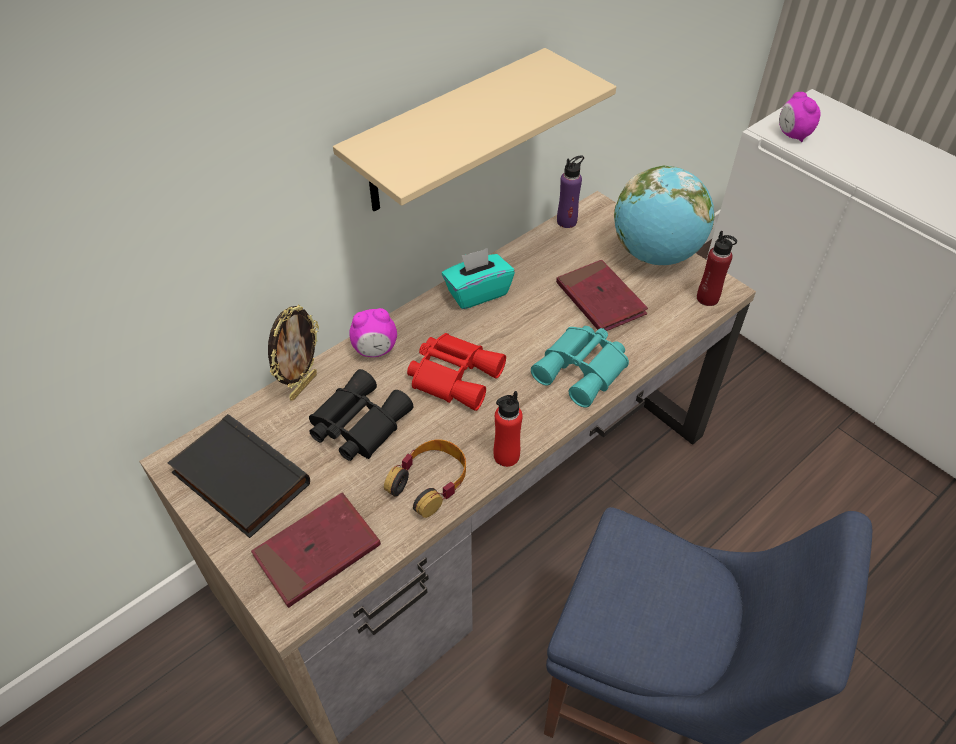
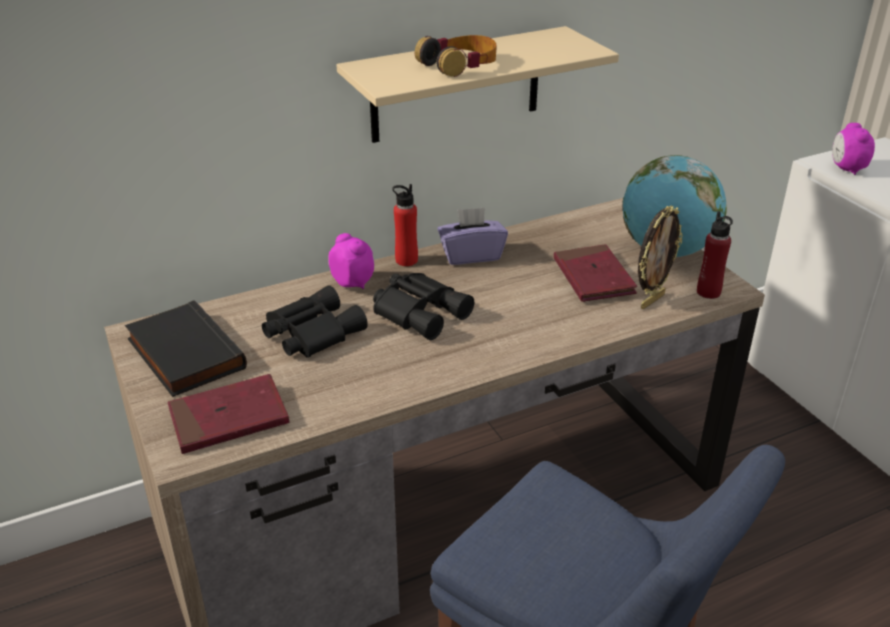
camera: 15 degrees right, 15 degrees down
picture frame [268,305,319,400] -> picture frame moved to [638,205,683,309]
alarm clock [350,308,397,357] -> alarm clock turned 135 degrees counterclockwise [328,233,374,289]
headphones [384,439,466,518] -> headphones moved to [415,35,497,77]
red binoculars [407,333,506,411] -> black binoculars [373,273,474,340]
turquoise tissue box [442,248,515,309] -> purple tissue box [437,207,508,265]
red bottle [493,391,523,467] -> red bottle moved to [392,184,418,266]
turquoise binoculars [531,326,629,408] -> none
purple bottle [557,155,584,228] -> none

